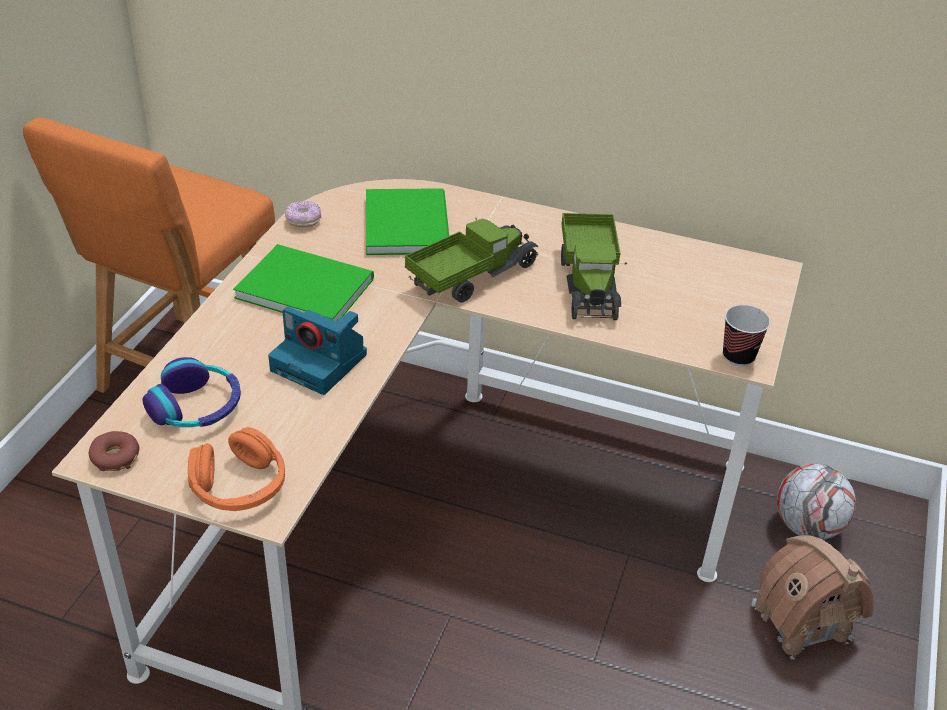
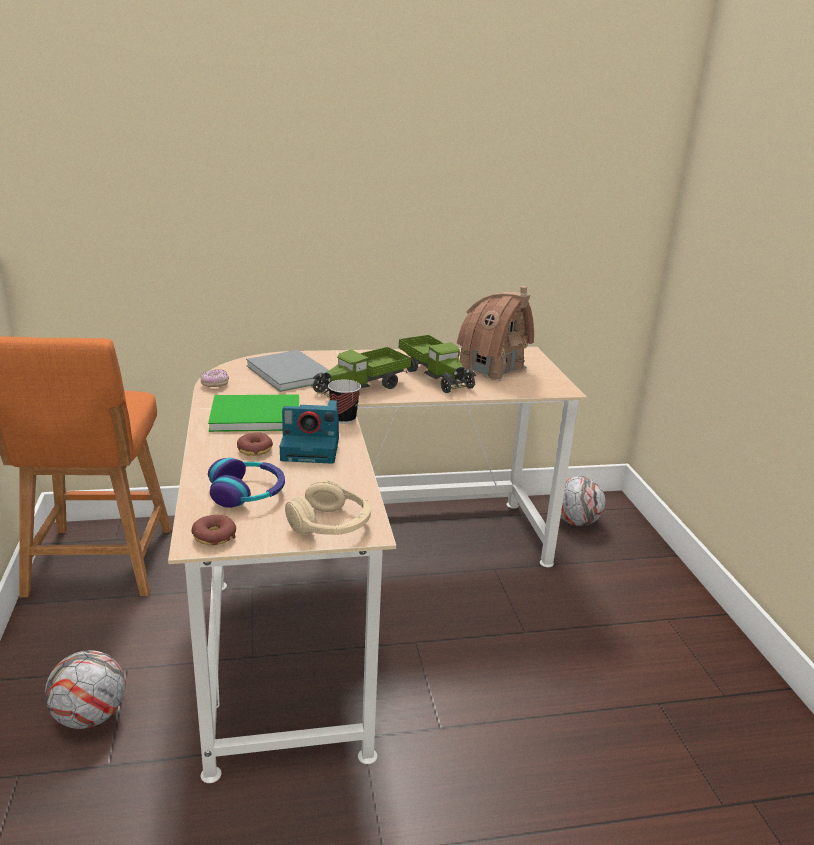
camera: 30 degrees left, 15 degrees down
orange headphones [188,427,285,511] -> beige headphones [285,480,371,535]
green book [366,188,449,255] -> grey book [246,350,329,392]
toy truck [405,218,538,303] -> toy truck turned 150 degrees counterclockwise [312,347,411,397]
cup [723,305,770,367] -> cup moved to [328,380,361,424]
toy house [752,535,874,660] -> toy house moved to [457,286,534,381]
none -> football [45,650,125,729]
none -> donut [237,432,273,456]

